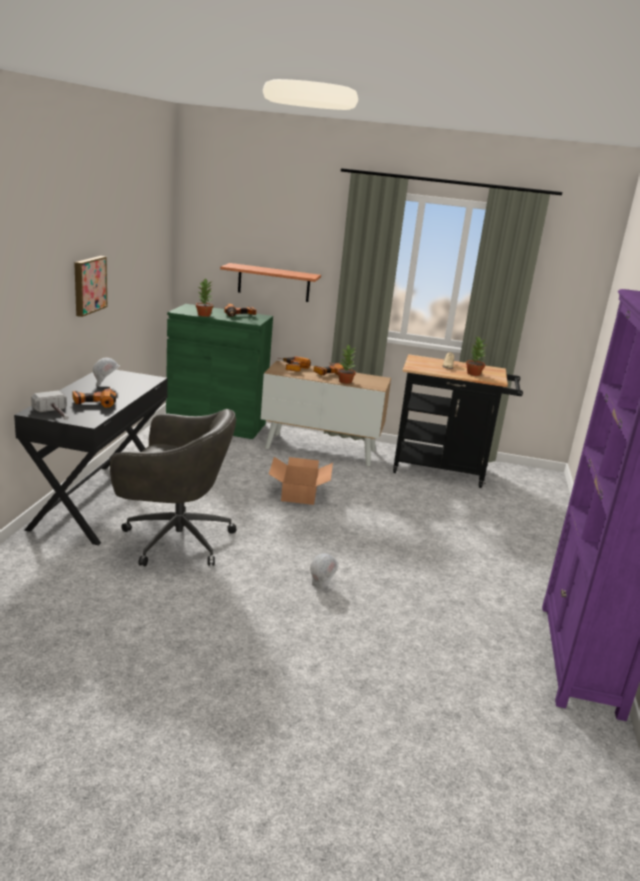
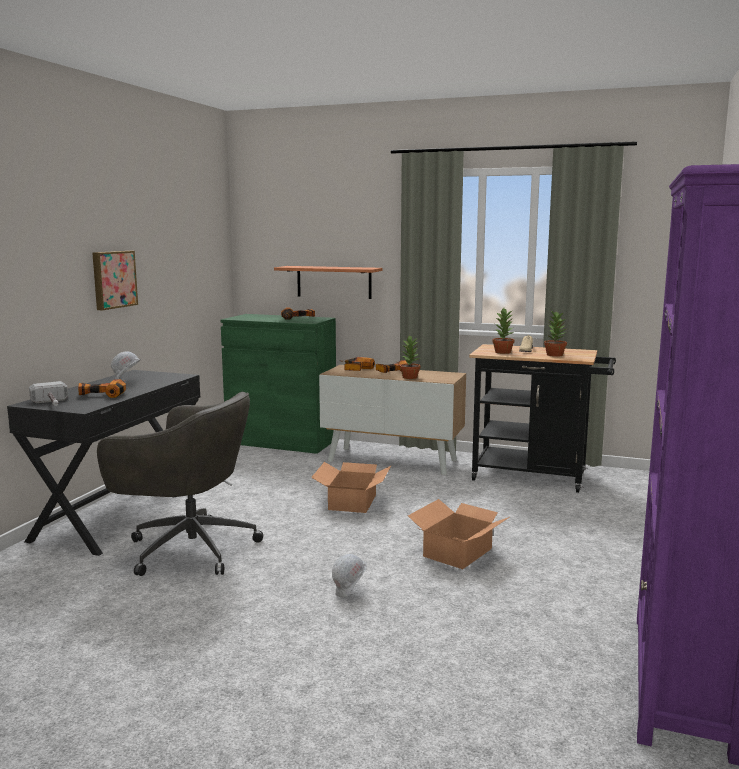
camera: 10 degrees right, 10 degrees down
potted plant [196,279,213,317] -> potted plant moved to [493,308,514,354]
none -> cardboard box [408,499,509,569]

